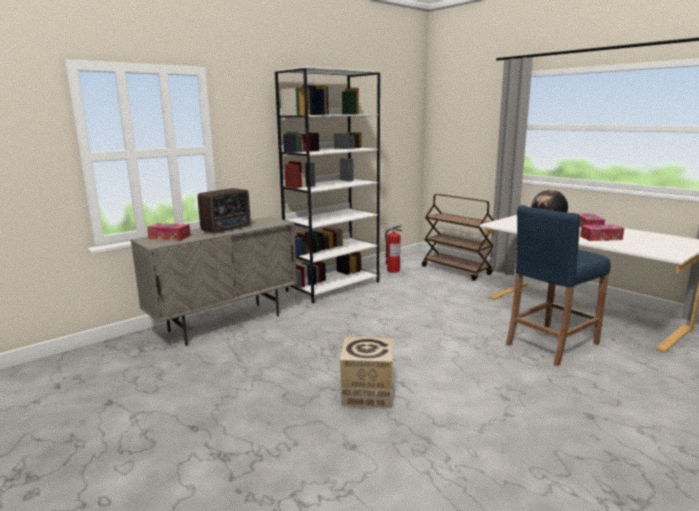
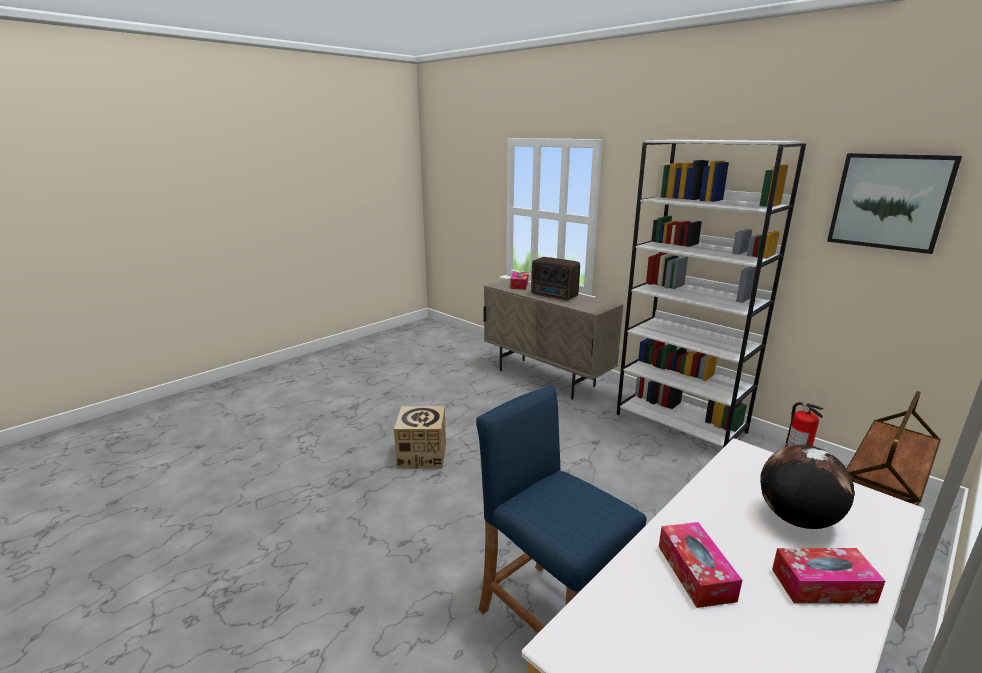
camera: 85 degrees right, 5 degrees up
none -> picture [827,153,962,254]

